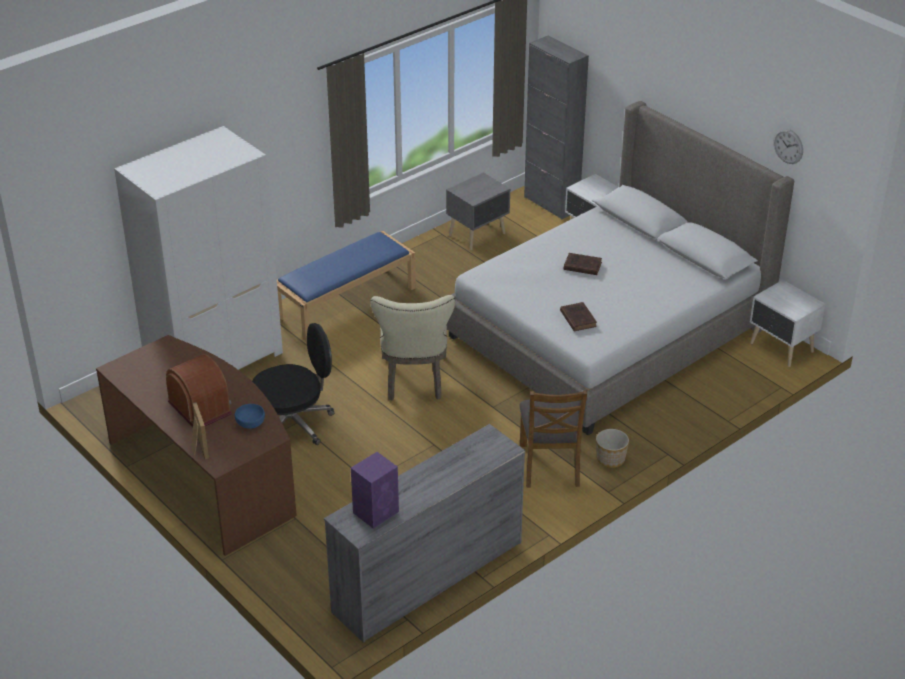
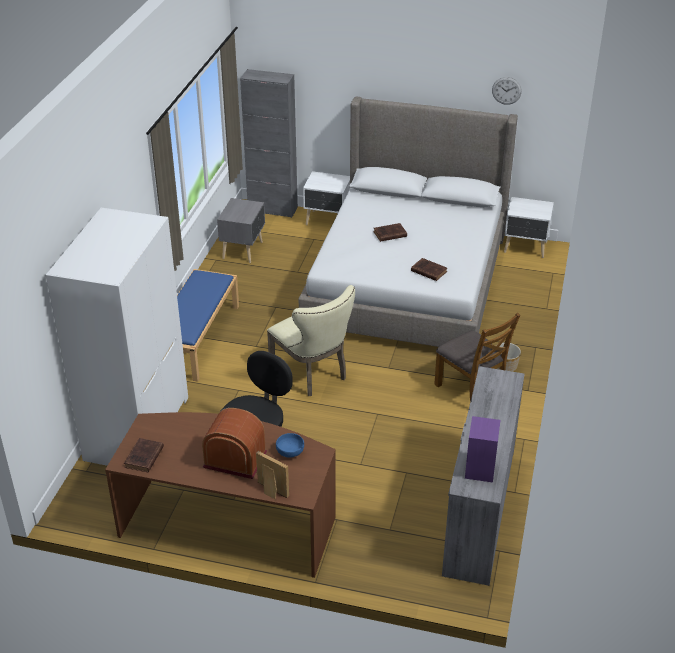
camera: 35 degrees left, 0 degrees up
none -> brown book [124,438,164,472]

